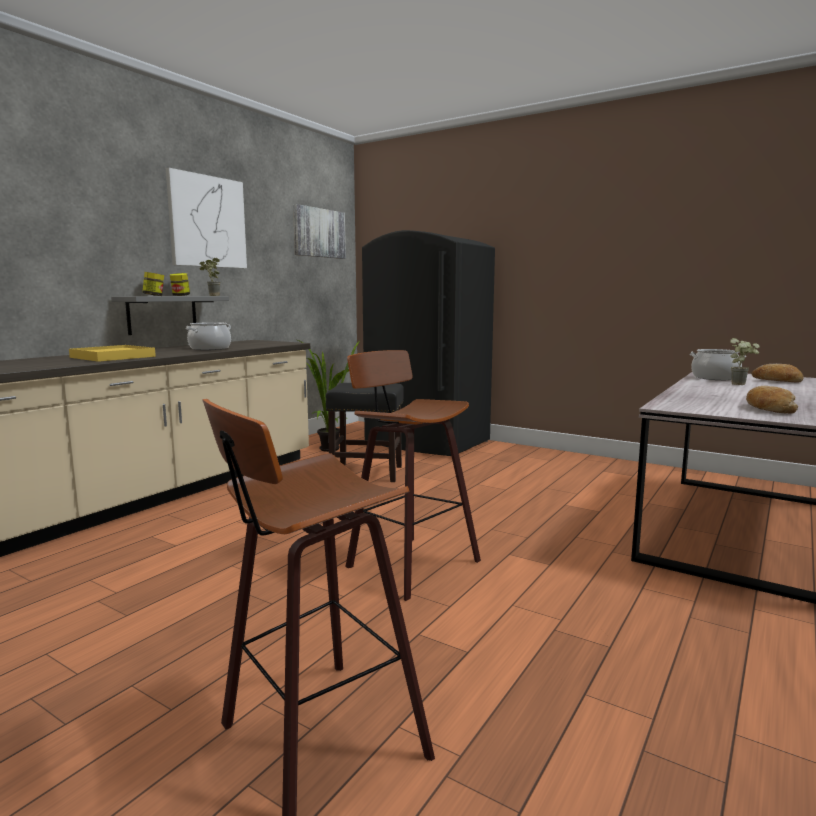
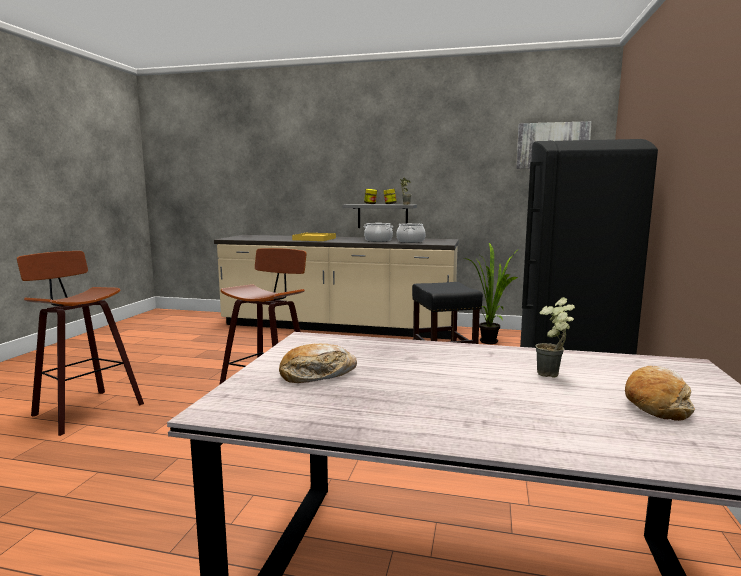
camera: 70 degrees right, 0 degrees up
picture [166,168,247,268] -> none
cooking pot [690,349,746,380] -> cooking pot moved to [397,223,425,243]

